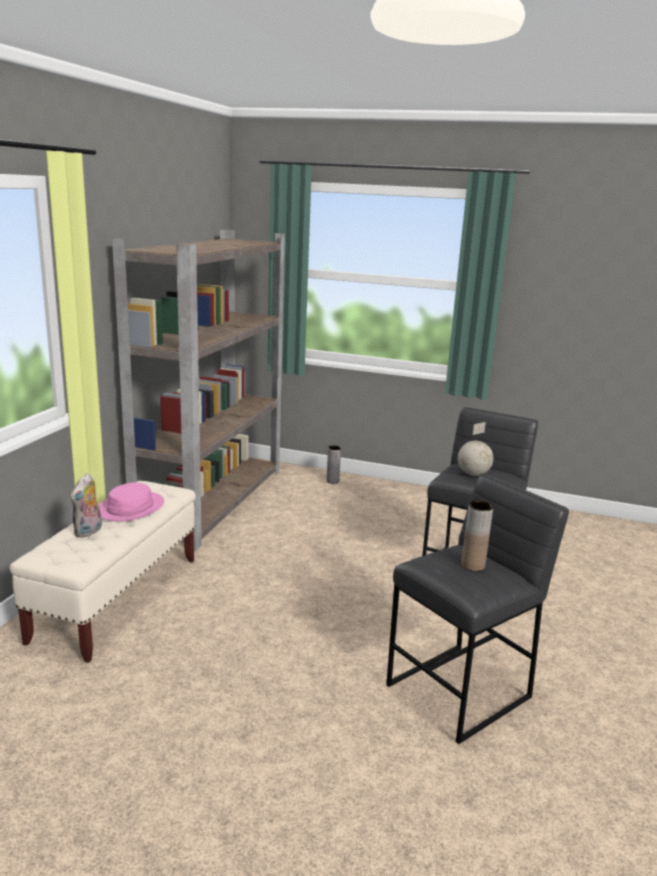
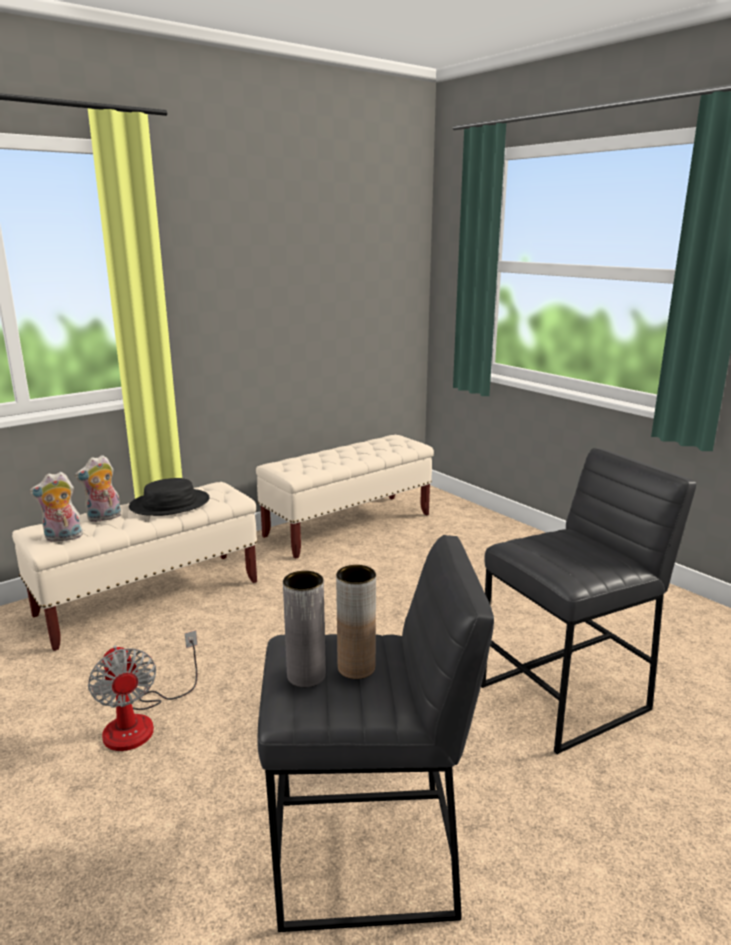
camera: 35 degrees right, 0 degrees up
pink hat [99,482,164,522] -> black hat [129,478,210,516]
brown bookcase [112,230,285,551] -> beige bench [256,435,434,559]
grey vase [327,445,341,484] -> grey vase moved to [283,571,326,687]
globe [458,422,493,476] -> none
none -> plush toy [30,472,83,542]
none -> fan [88,630,197,751]

